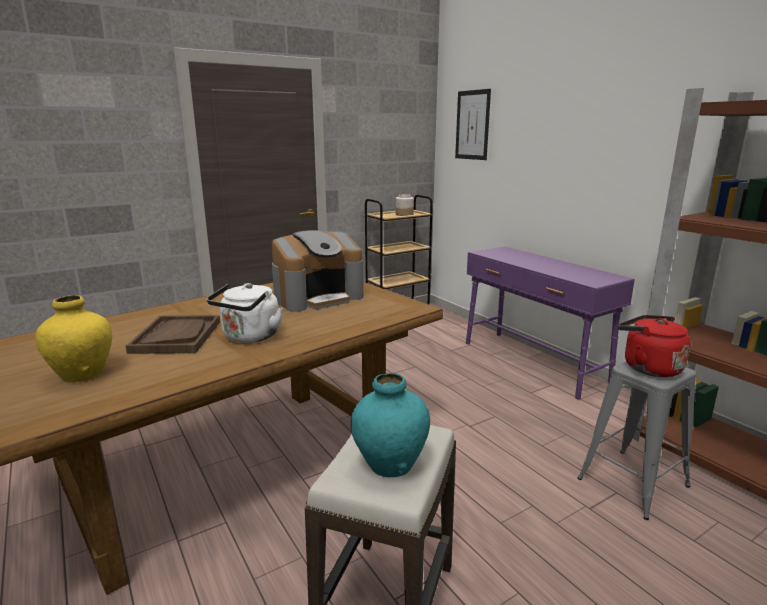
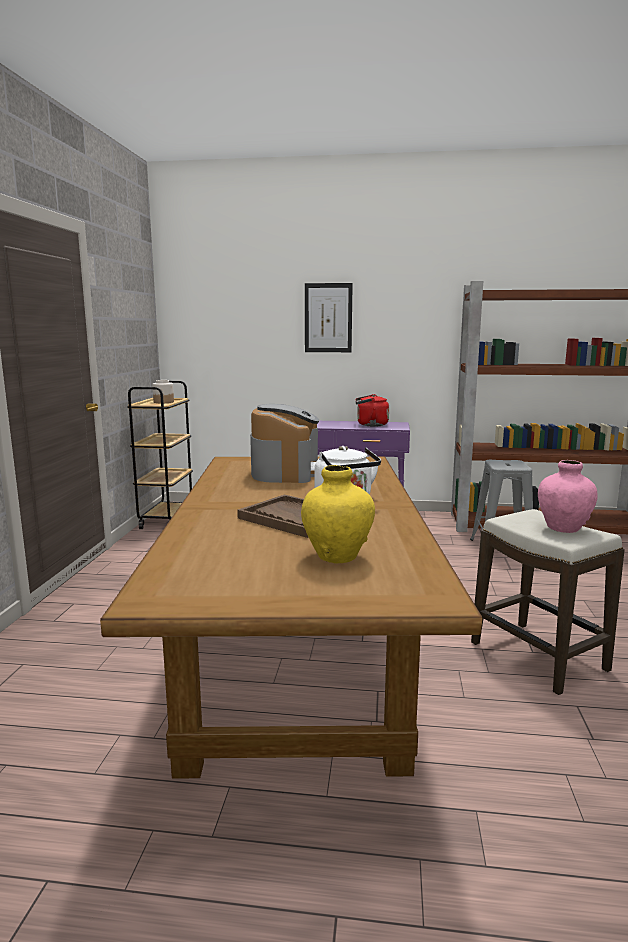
camera: 50 degrees left, 5 degrees down
turquoise vase [351,373,430,477] -> pink vase [538,460,598,533]
picture [455,89,491,160] -> picture moved to [305,283,353,352]
red kettle [618,315,691,377] -> red kettle moved to [355,394,389,427]

